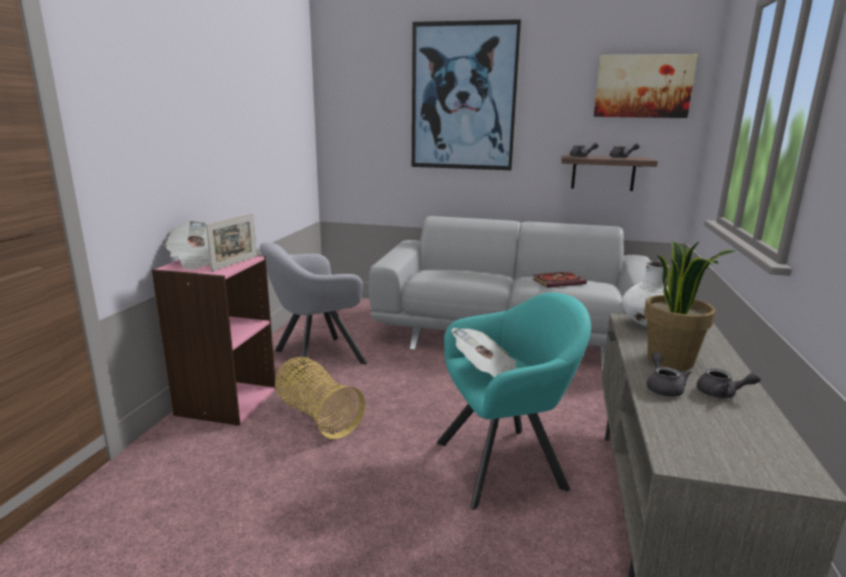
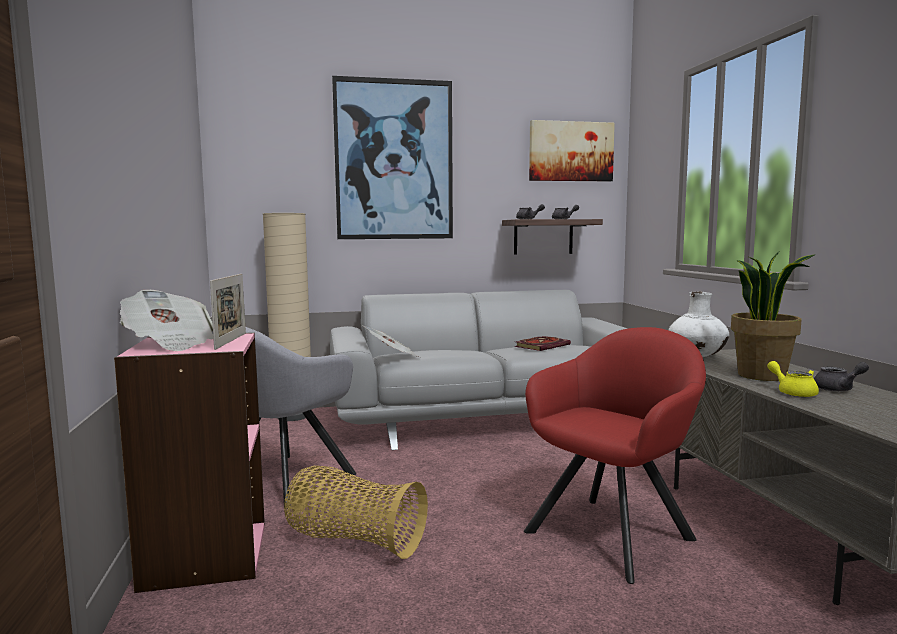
camera: 25 degrees left, 10 degrees down
turquoise armchair [437,292,591,509] -> red armchair [524,327,706,584]
newspaper [451,328,518,377] -> newspaper moved to [363,326,419,357]
grey teapot [647,352,692,397] -> yellow teapot [767,361,819,397]
none -> beige floor lamp [263,213,311,421]

